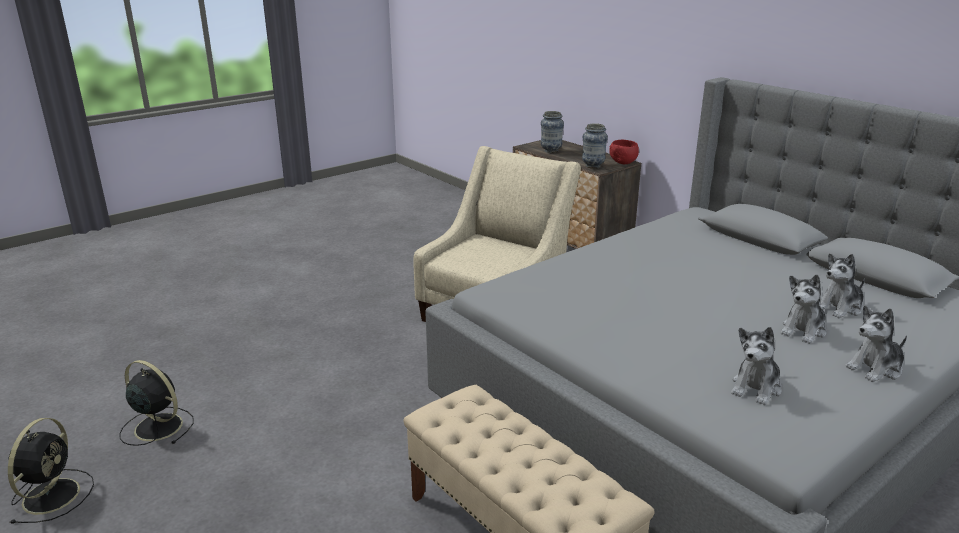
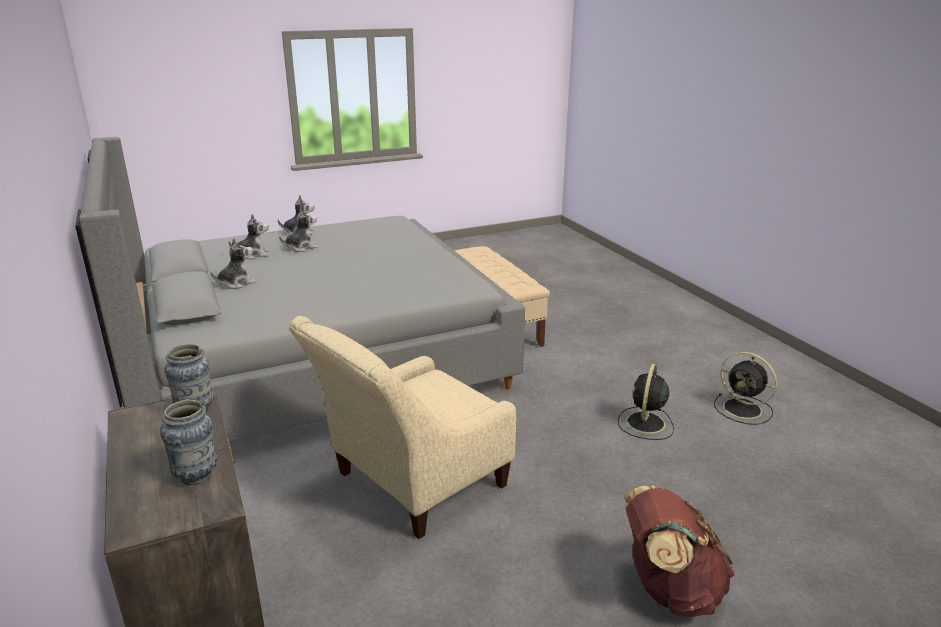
camera: 165 degrees left, 0 degrees up
black fan [8,418,94,524] -> black fan moved to [618,363,674,440]
red bowl [609,140,639,164] -> none
plush toy [731,327,782,405] -> plush toy moved to [210,238,256,289]
none -> brown backpack [624,486,735,617]

